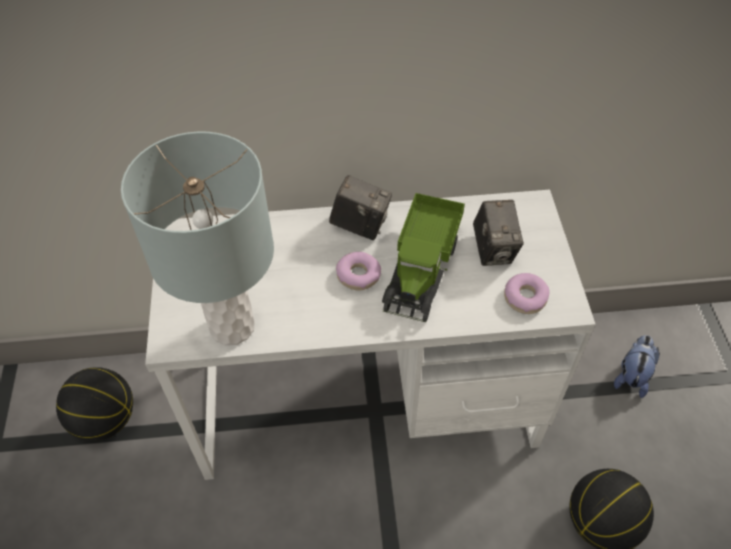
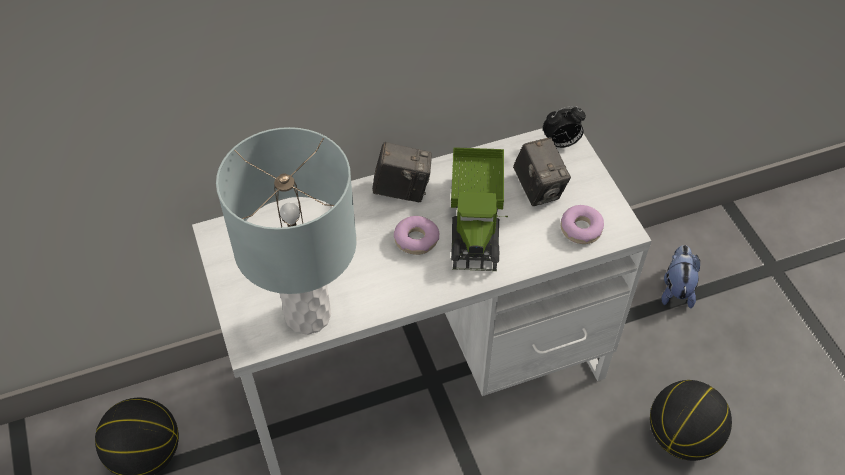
camera: 15 degrees left, 0 degrees up
none -> alarm clock [543,106,586,148]

